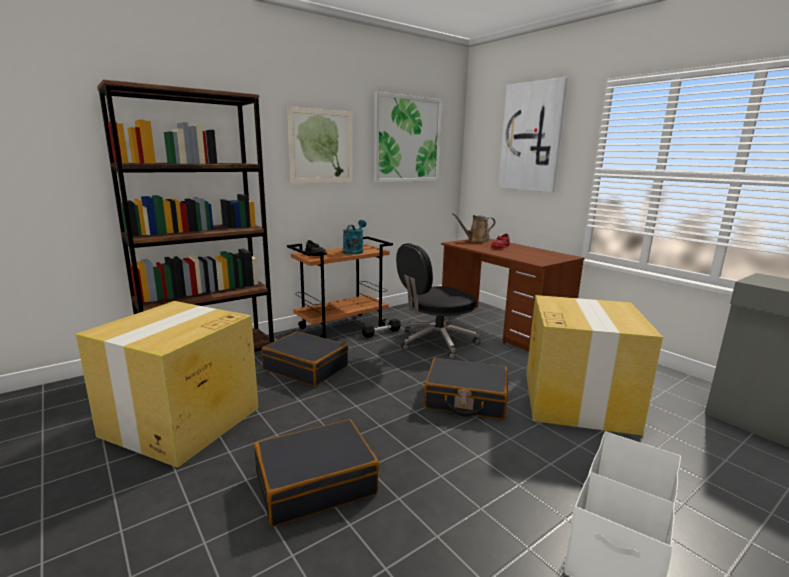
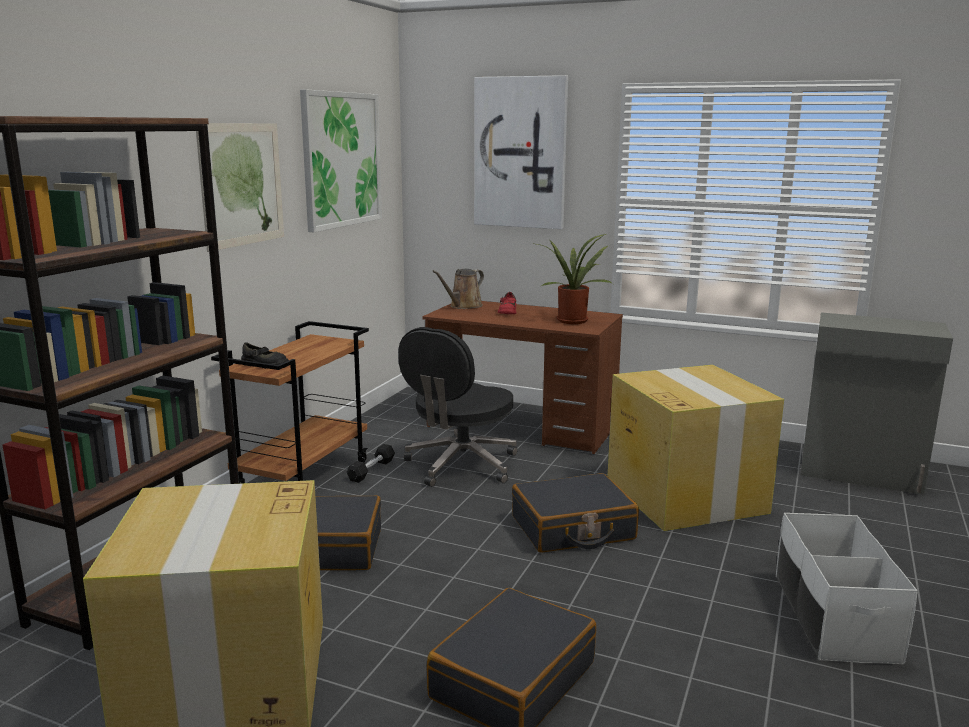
camera: 30 degrees left, 0 degrees up
turquoise watering can [343,220,367,255] -> none
none -> potted plant [537,234,613,324]

